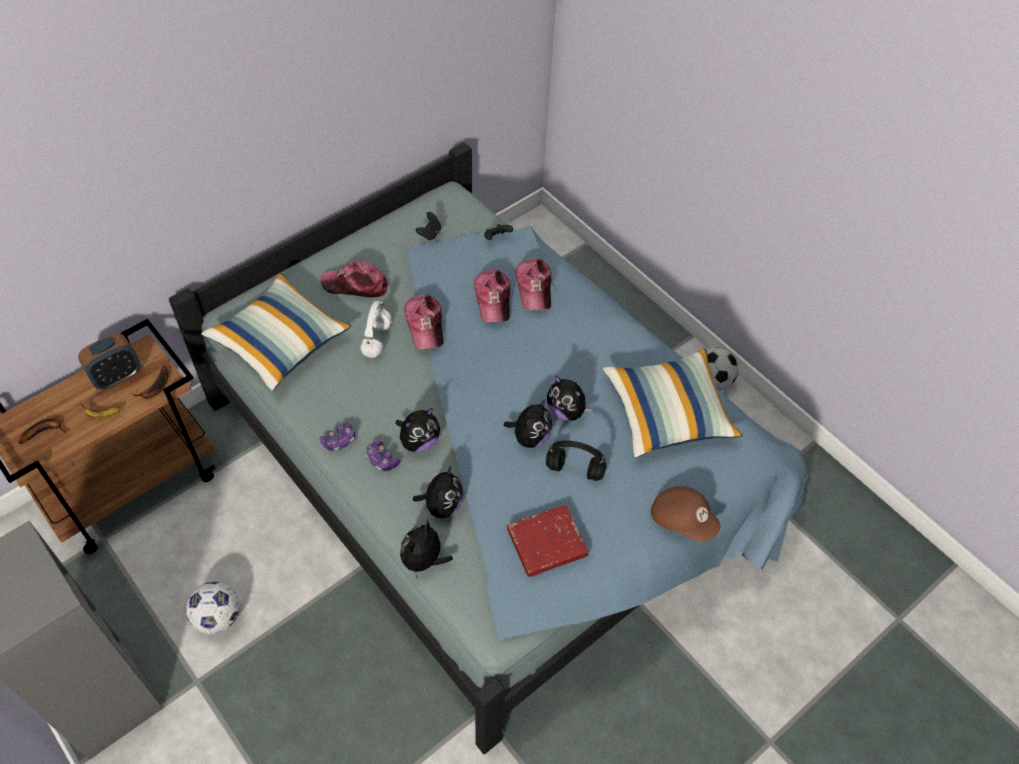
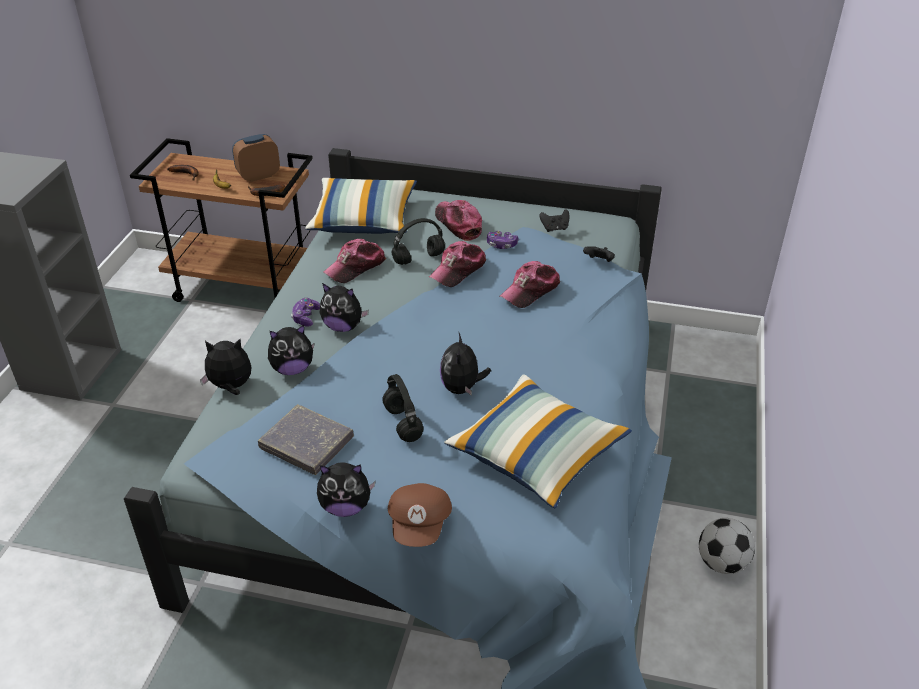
camera: 55 degrees right, 15 degrees down
alarm clock [78,333,140,390] -> alarm clock turned 135 degrees clockwise [232,134,280,182]
football [186,582,239,635] -> none
game controller [320,422,355,451] -> game controller moved to [487,231,519,249]
white headphones [360,301,391,358] -> black headphones [392,218,445,265]
plush toy [504,400,552,448] -> plush toy moved to [317,462,376,517]
red book [507,505,589,577] -> grey book [258,404,354,475]
cap [515,258,551,310] -> cap moved to [323,239,386,283]

